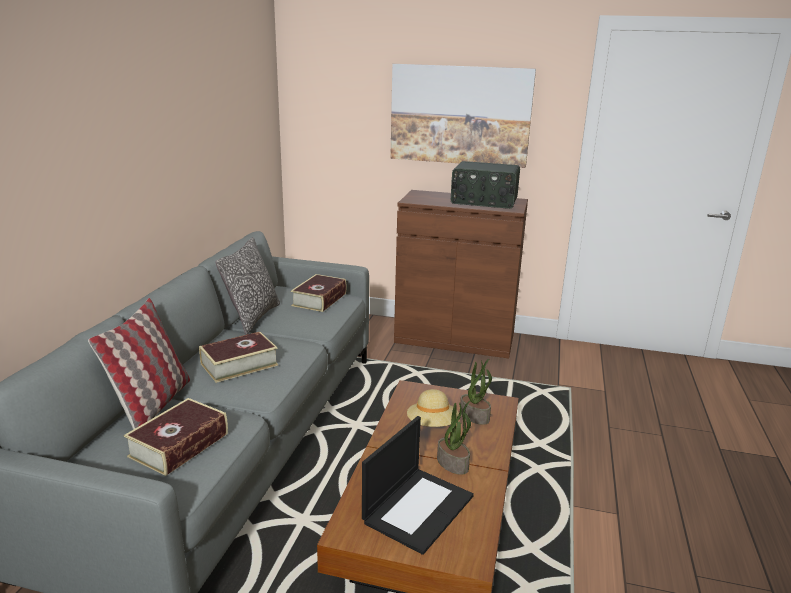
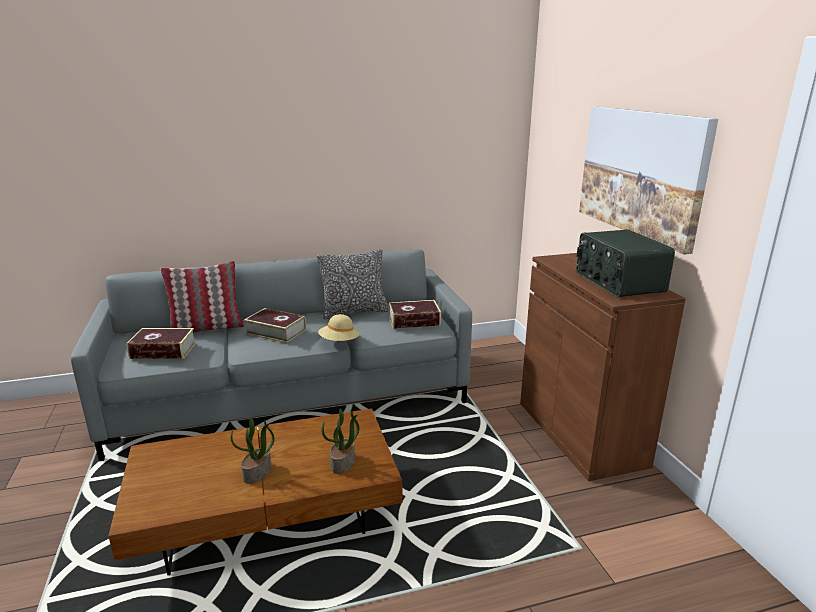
camera: 60 degrees right, 0 degrees up
laptop [362,416,474,555] -> none
beige hat [407,389,459,427] -> beige hat moved to [318,314,360,341]

